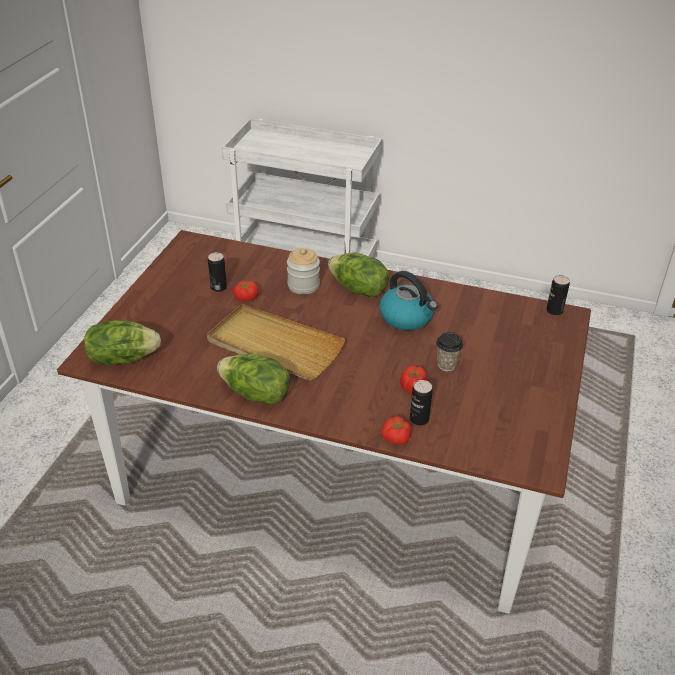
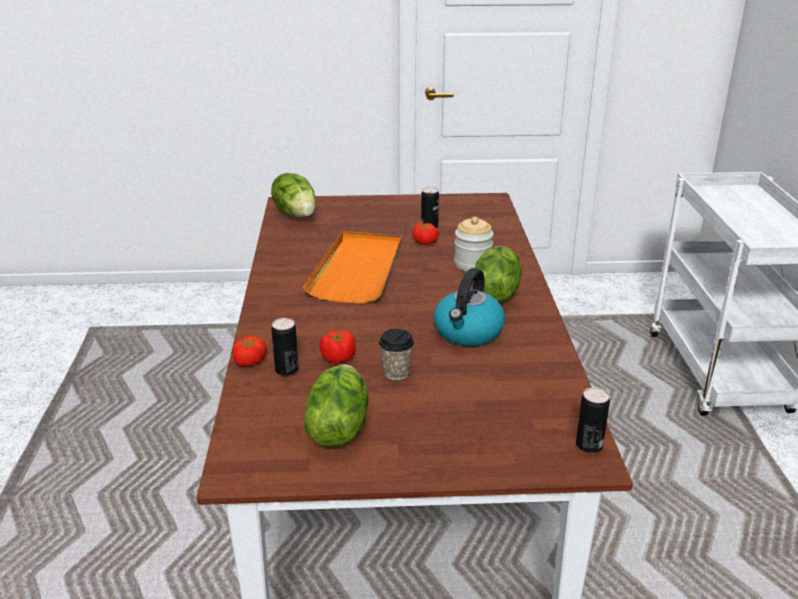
camera: 70 degrees right, 10 degrees down
beige tray [207,304,345,381] -> orange tray [303,231,402,304]
lettuce [217,353,290,405] -> lettuce moved to [304,364,368,447]

